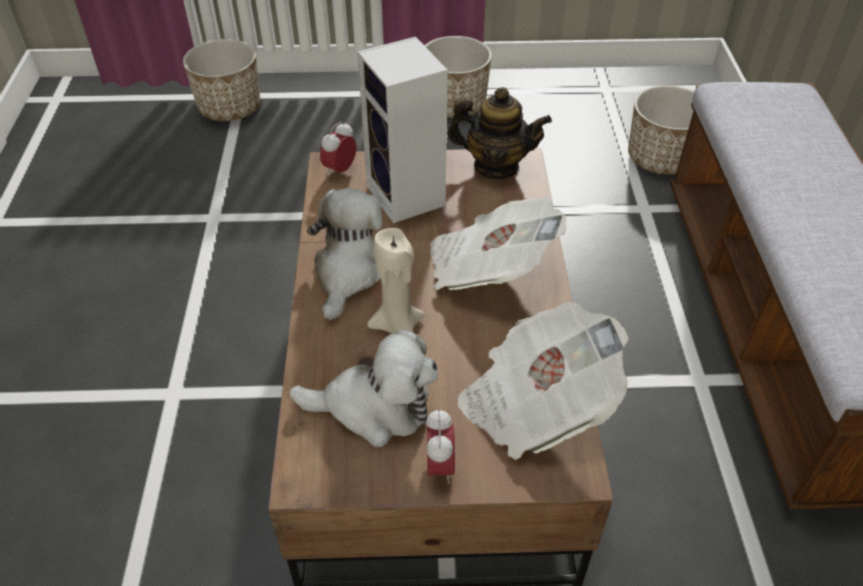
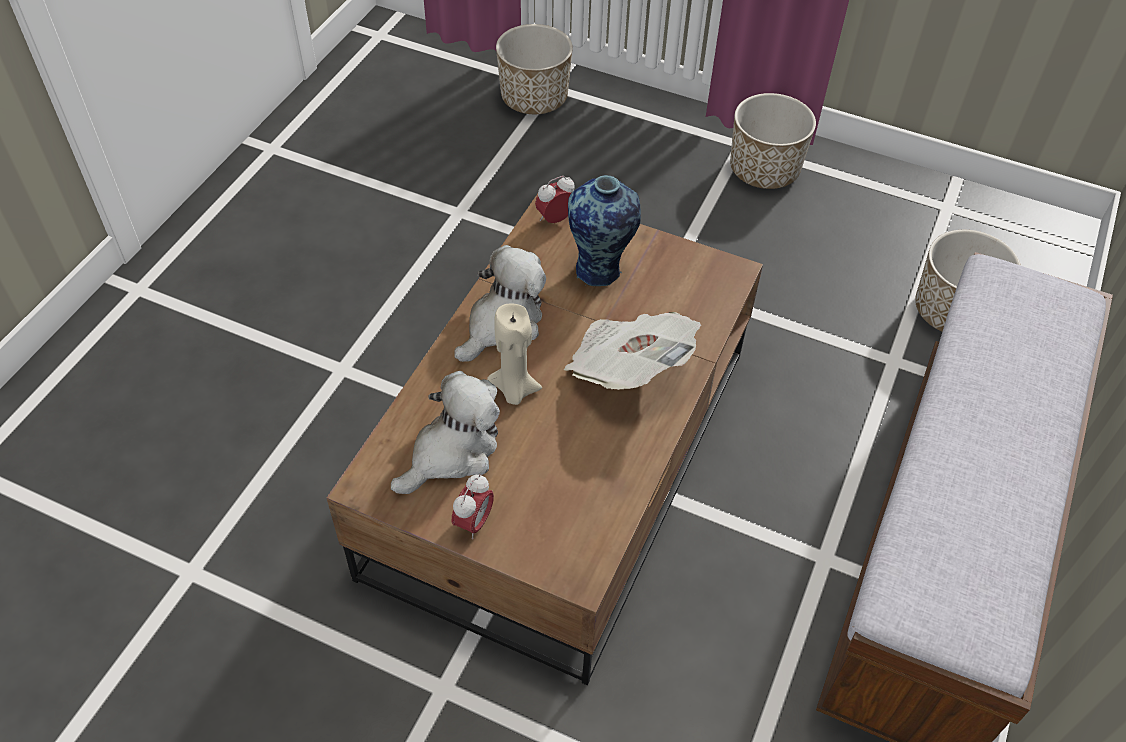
camera: 25 degrees right, 5 degrees up
plush toy [289,329,438,447] -> plush toy turned 75 degrees counterclockwise [391,371,500,494]
speaker [357,37,448,223] -> vase [568,175,641,286]
teapot [447,87,552,179] -> none
newspaper [458,302,629,460] -> none

